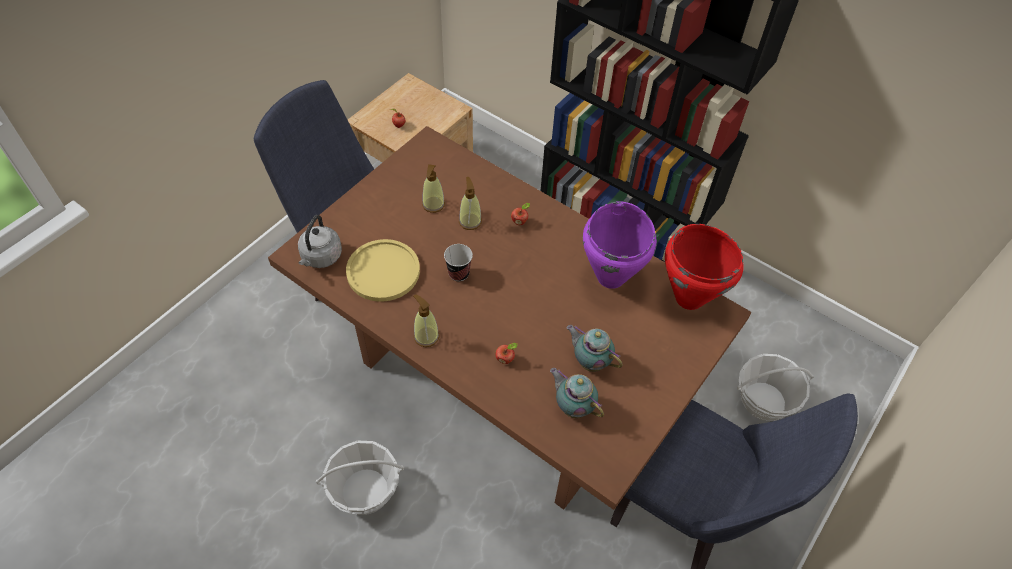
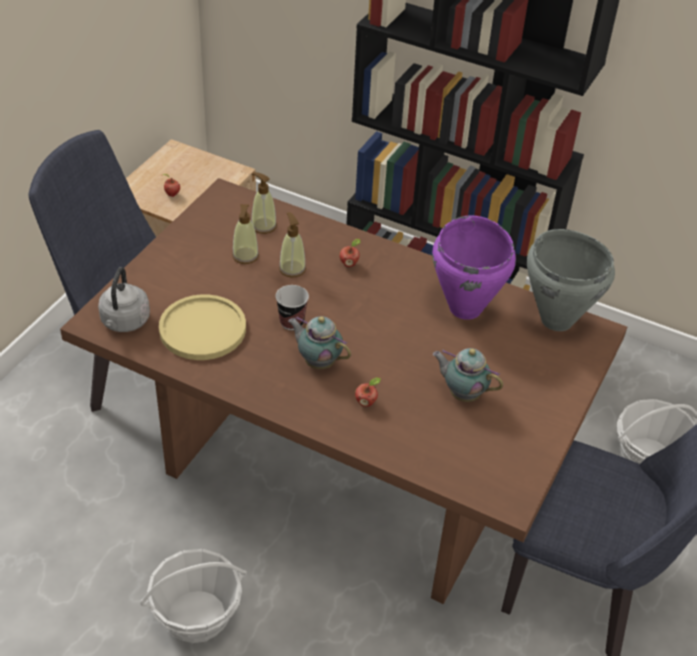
camera: 10 degrees left, 10 degrees down
soap dispenser [413,294,440,347] -> soap dispenser moved to [252,172,277,234]
teapot [550,368,604,418] -> teapot moved to [288,316,351,369]
red cooking pot [665,224,744,310] -> grey cooking pot [527,229,615,331]

